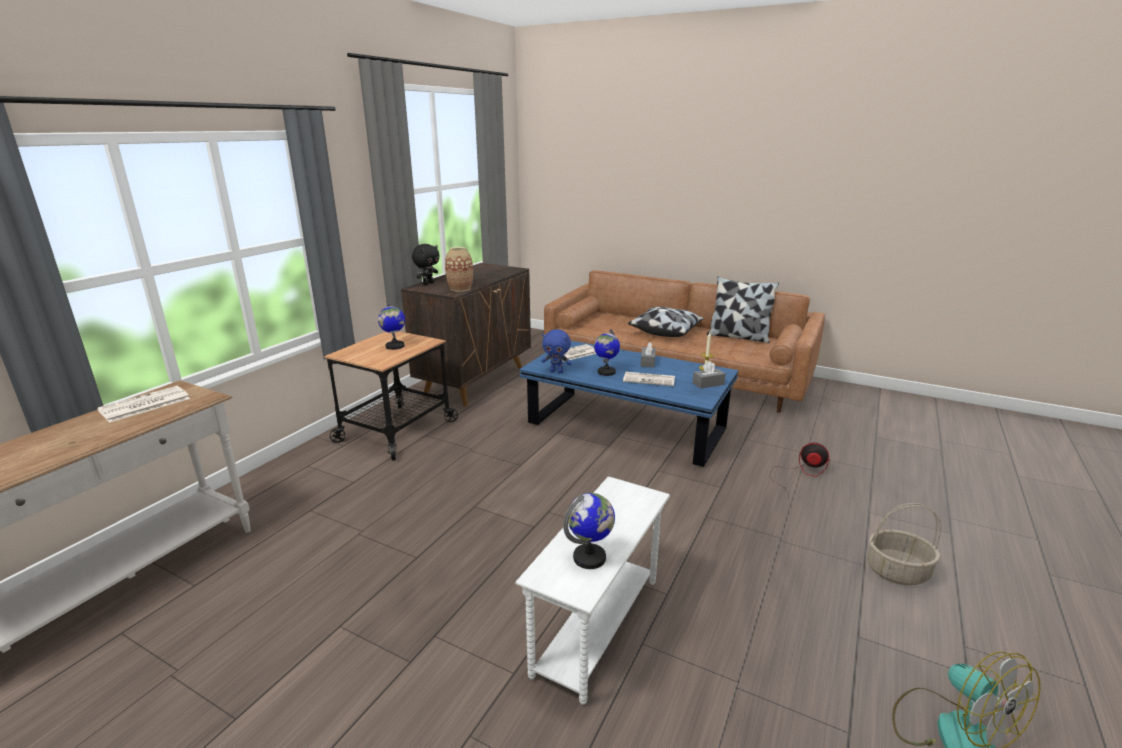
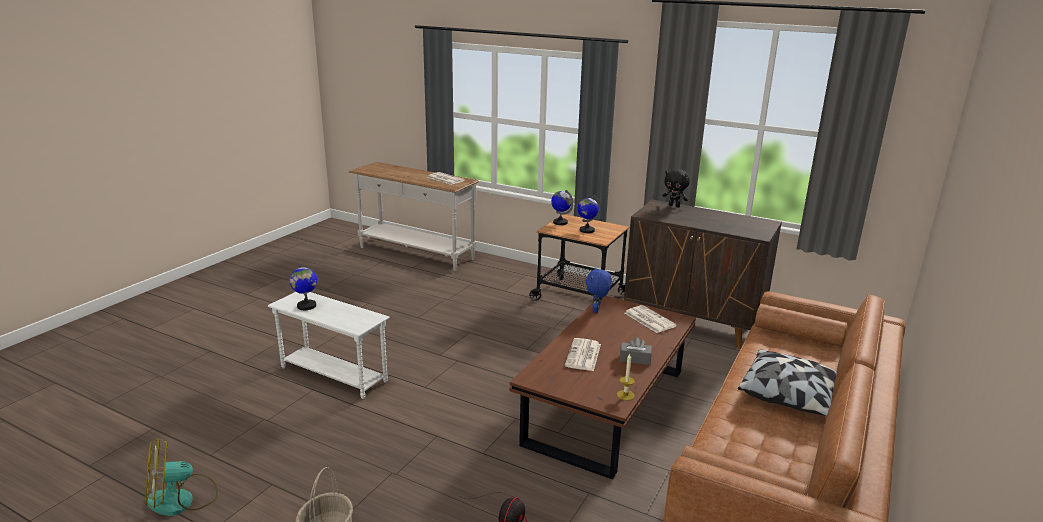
camera: 90 degrees right, 0 degrees up
vase [445,247,473,292] -> none
blue coffee table [519,341,738,467] -> brown coffee table [510,296,696,480]
globe [594,329,620,376] -> globe moved to [551,190,574,225]
grey tissue box [692,361,726,389] -> none
pillow [707,276,779,343] -> none

